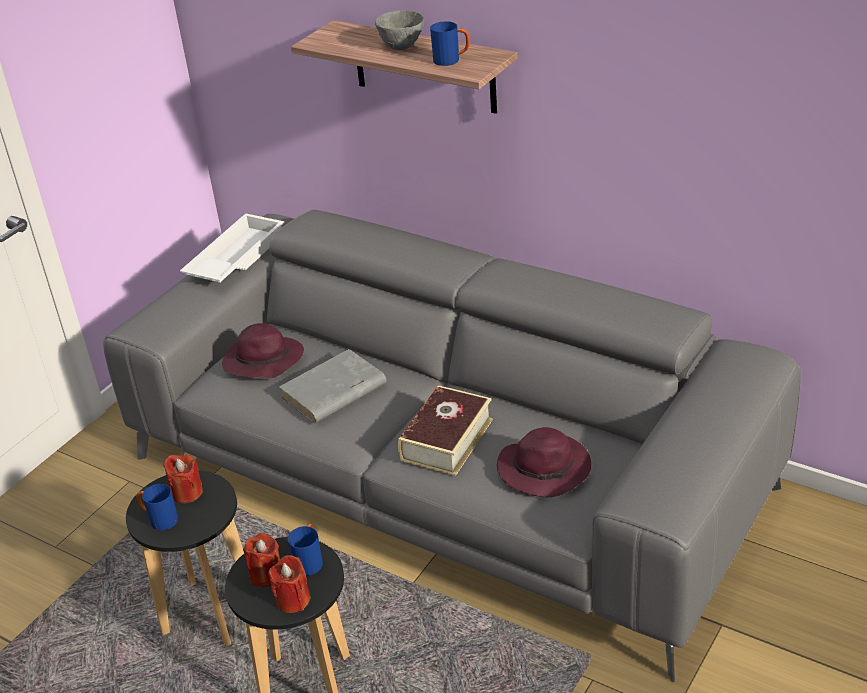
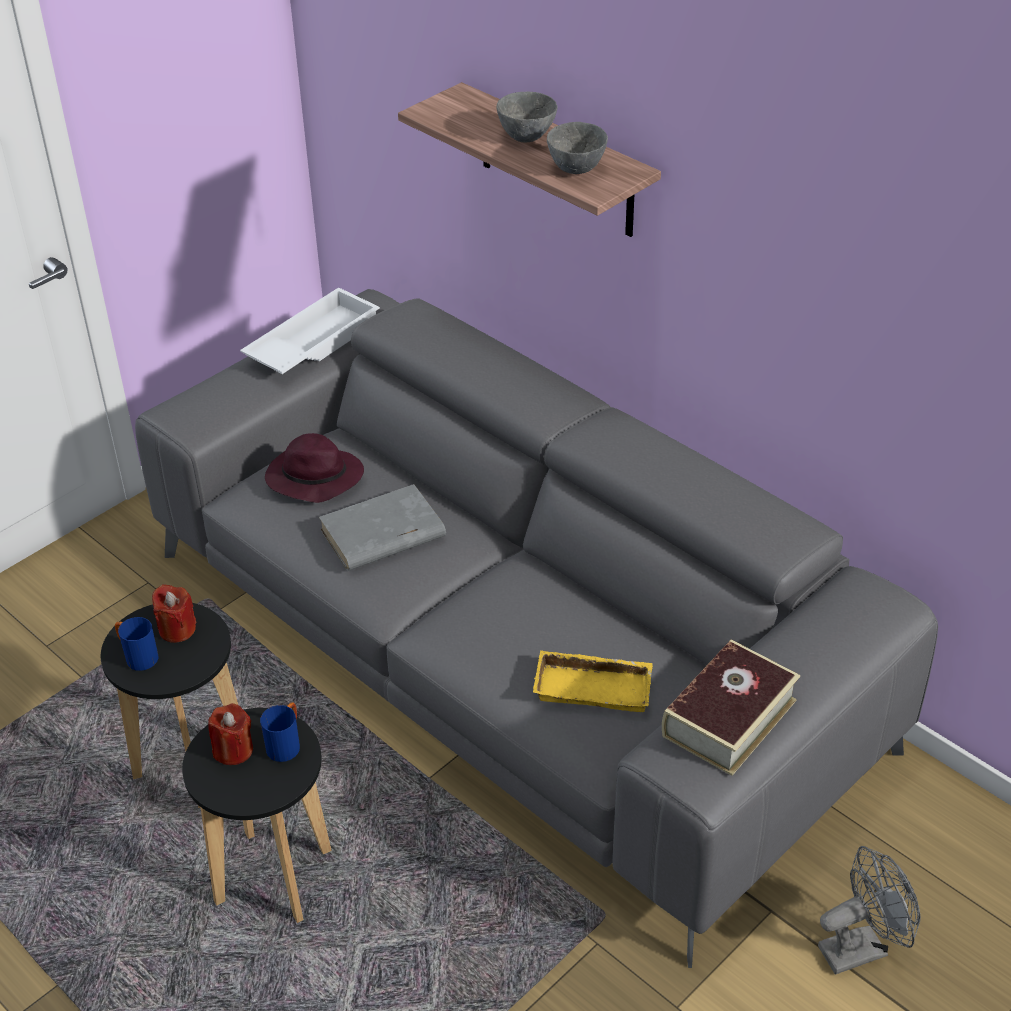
camera: 10 degrees right, 5 degrees up
red candle [269,555,310,613] -> none
book [398,385,493,476] -> book moved to [662,640,800,776]
blue mug [430,21,470,66] -> grey bowl [547,122,608,174]
purple hat [497,427,591,498] -> yellow tray [533,650,653,712]
none -> grey fan [818,846,921,974]

